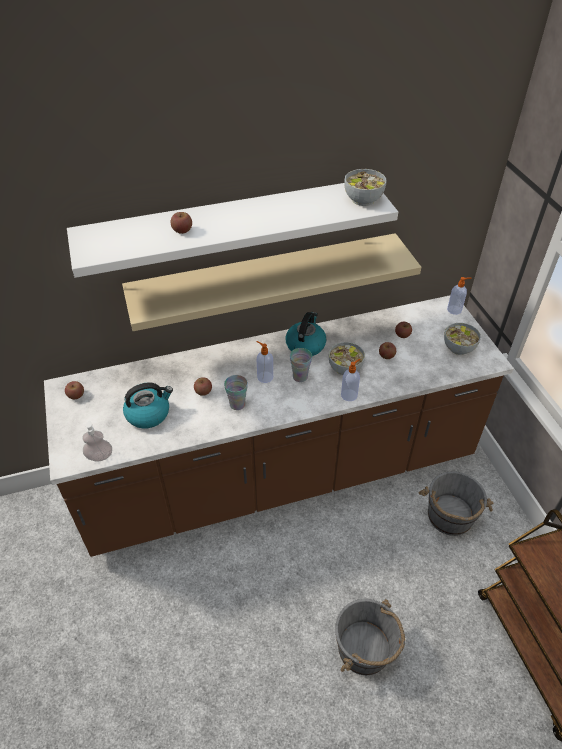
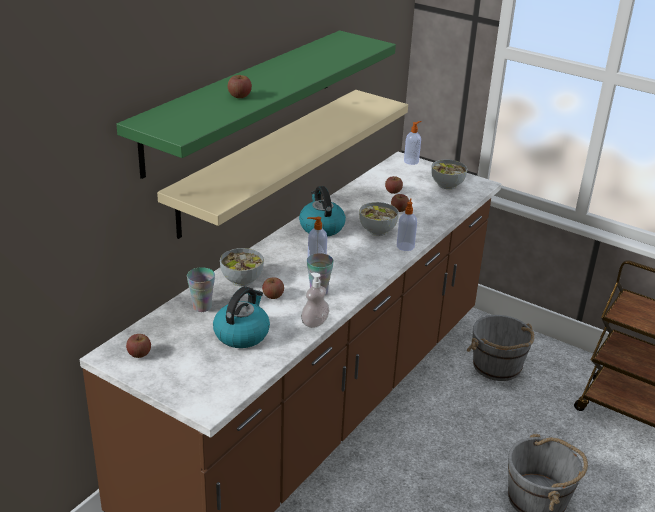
camera: 40 degrees left, 15 degrees down
white shelf [67,183,398,278] -> green shelf [116,30,396,179]
soap dispenser [83,421,112,461] -> soap dispenser moved to [301,273,329,328]
cup [290,348,312,382] -> cup moved to [187,267,215,312]
bowl [344,169,387,206] -> bowl moved to [220,248,264,286]

